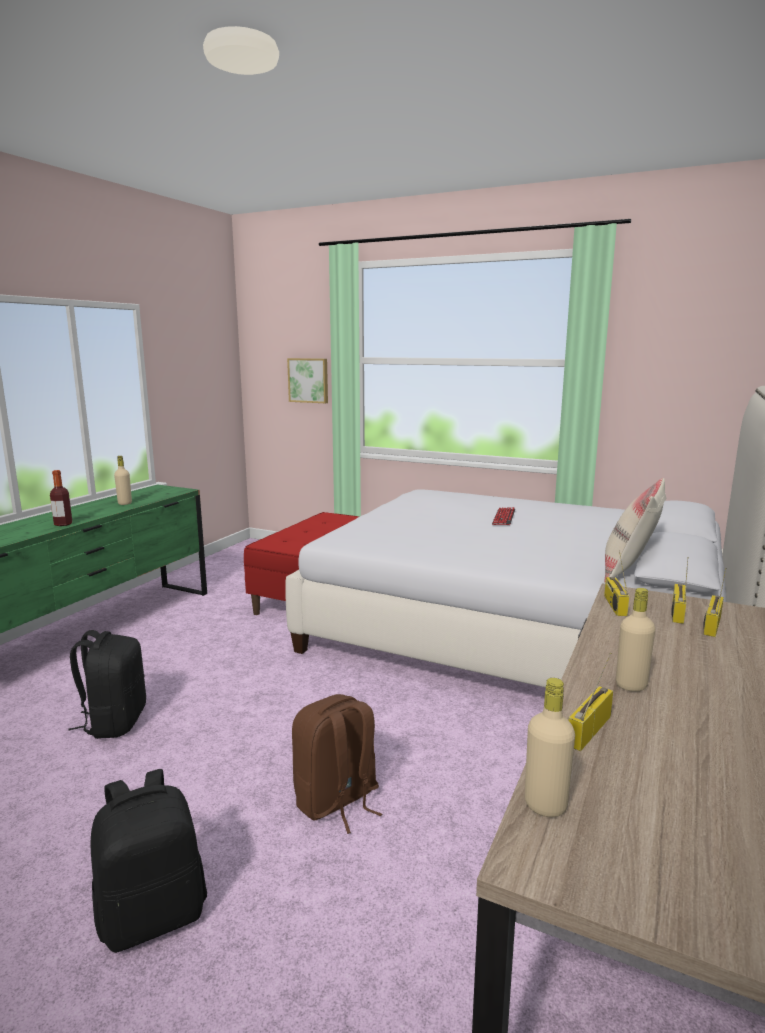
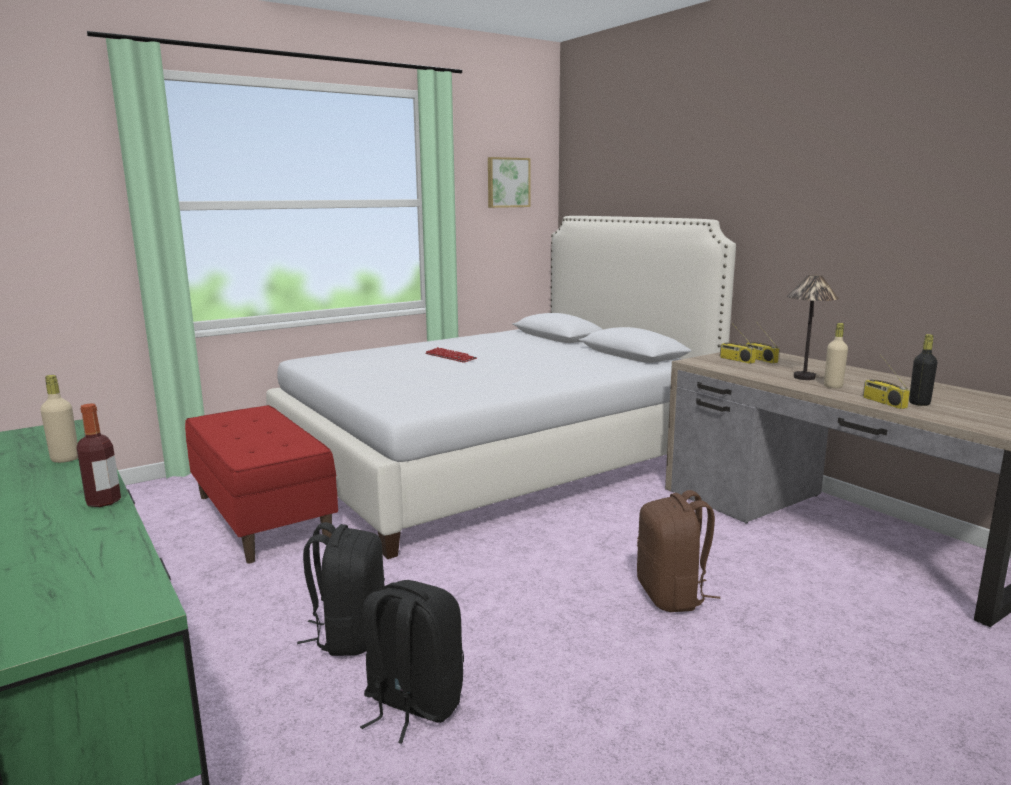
camera: 60 degrees left, 0 degrees up
black backpack [90,769,207,953] -> black backpack moved to [297,522,385,656]
picture [287,358,328,403] -> picture moved to [488,157,530,208]
beige bottle [525,678,575,817] -> none
radio [604,550,629,616] -> none
beige pillow [605,478,666,583] -> none
none -> table lamp [787,275,839,380]
none -> black bottle [909,334,937,406]

